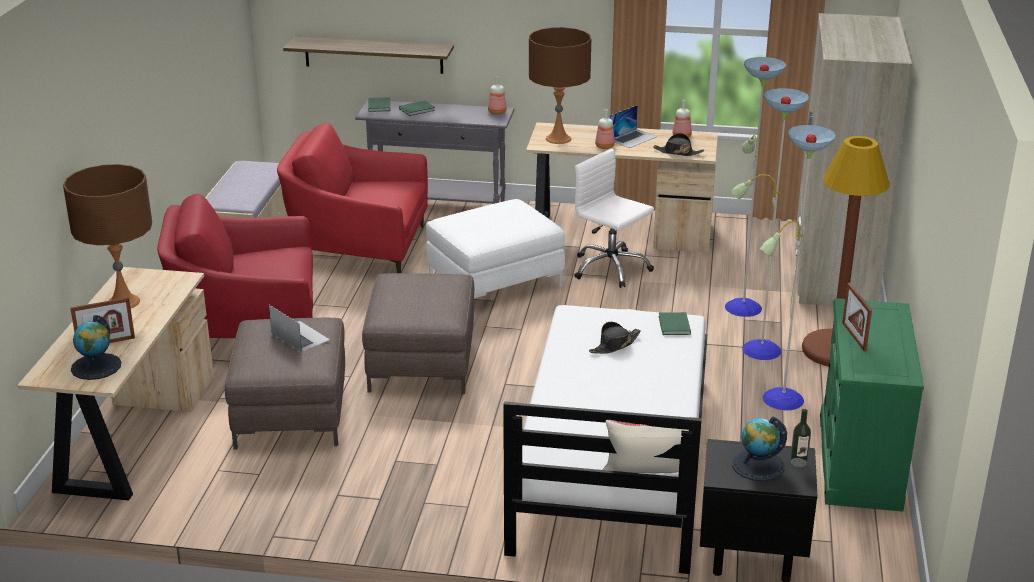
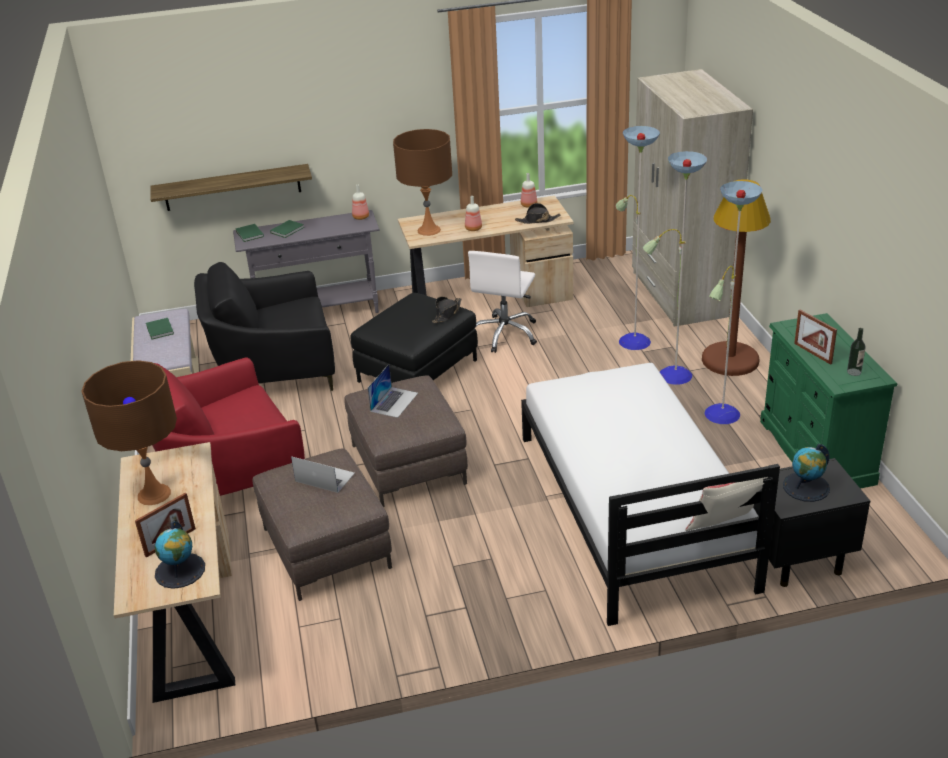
camera: 20 degrees left, 5 degrees up
red armchair [277,123,428,273] -> black armchair [194,262,335,391]
white ottoman [426,199,565,298] -> black ottoman [350,293,478,383]
white office chair [574,149,654,288] -> white office chair turned 90 degrees counterclockwise [468,251,537,353]
black hat [589,322,641,354] -> black hat moved to [432,297,461,323]
laptop [609,105,657,148] -> laptop moved to [368,364,418,418]
green book [659,312,691,335] -> green book moved to [146,318,174,340]
bottle [790,409,811,468] -> bottle moved to [847,328,866,376]

